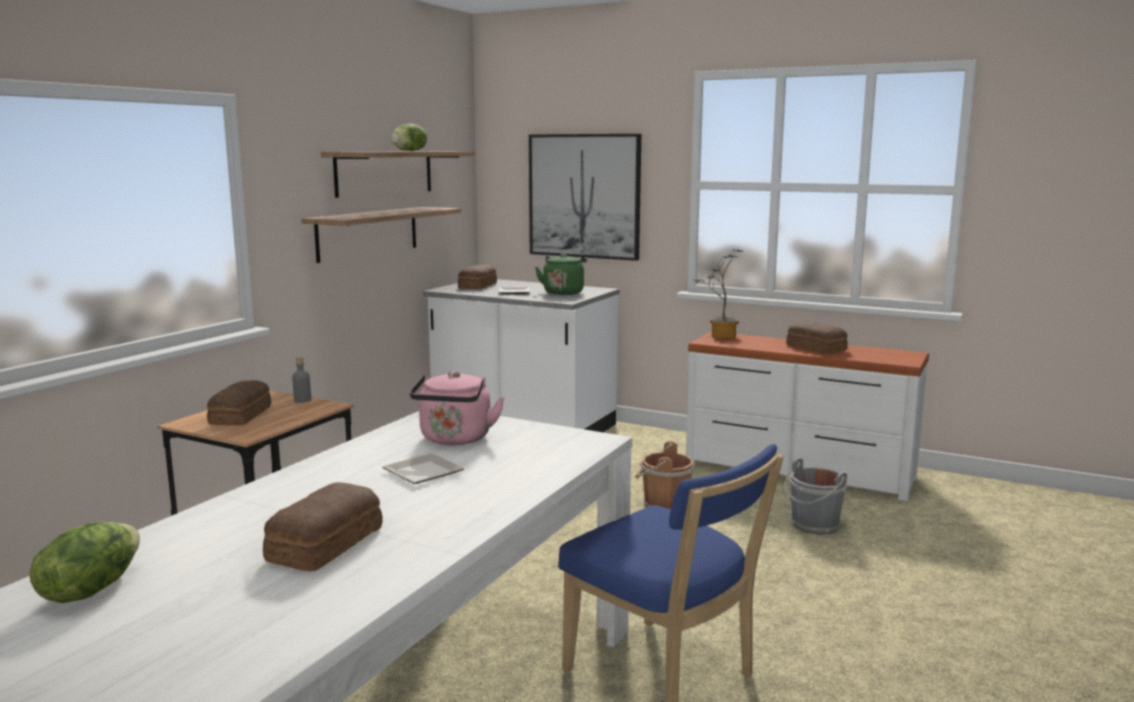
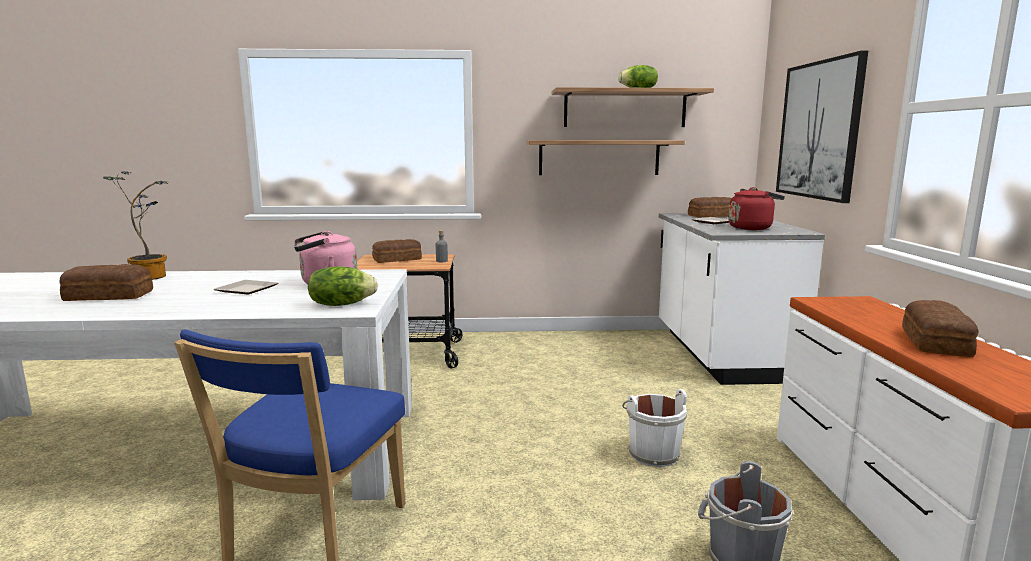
camera: 60 degrees right, 0 degrees up
lettuce [29,522,140,603] -> lettuce moved to [308,266,378,306]
green kettle [535,254,587,295] -> red kettle [728,187,785,230]
brown bucket [635,441,694,510] -> white bucket [622,389,687,467]
potted plant [693,249,743,339] -> potted plant moved to [103,171,168,280]

